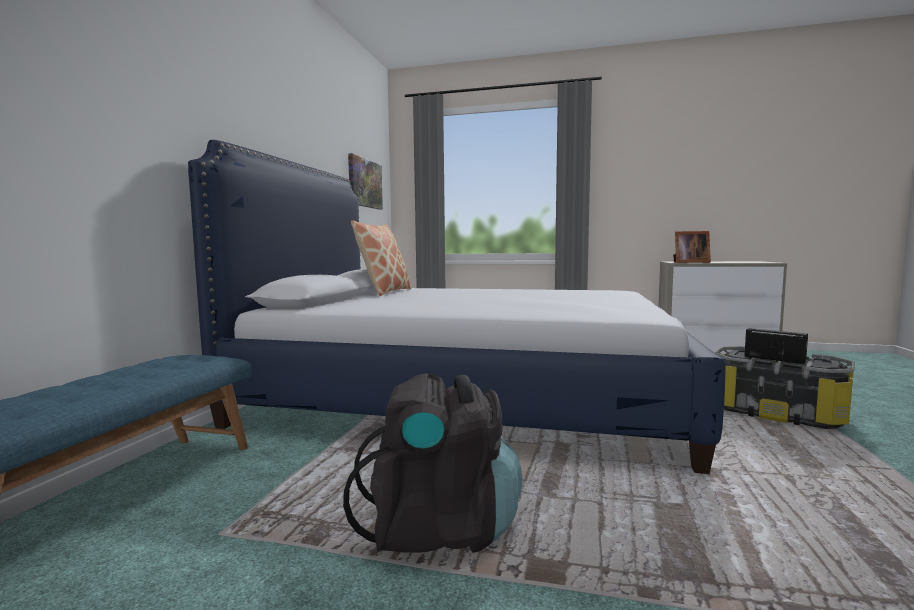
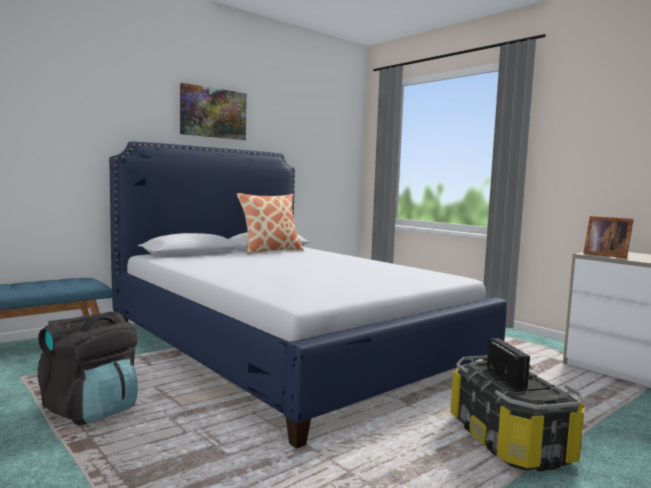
camera: 35 degrees right, 0 degrees up
picture [348,153,383,209] -> picture moved to [180,83,247,140]

